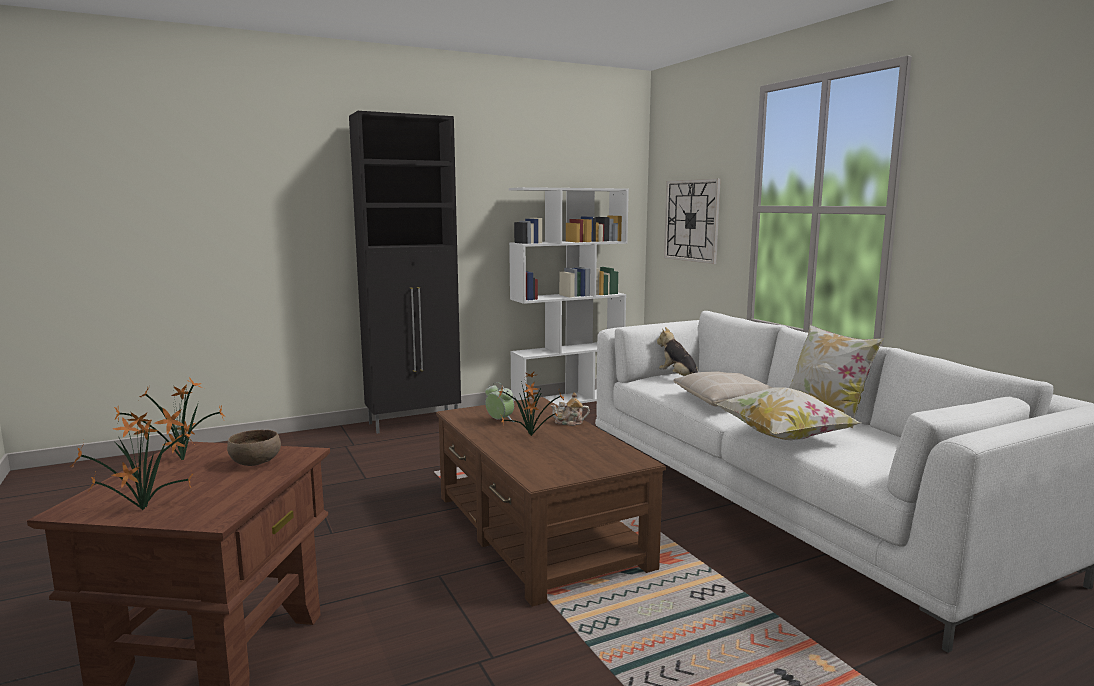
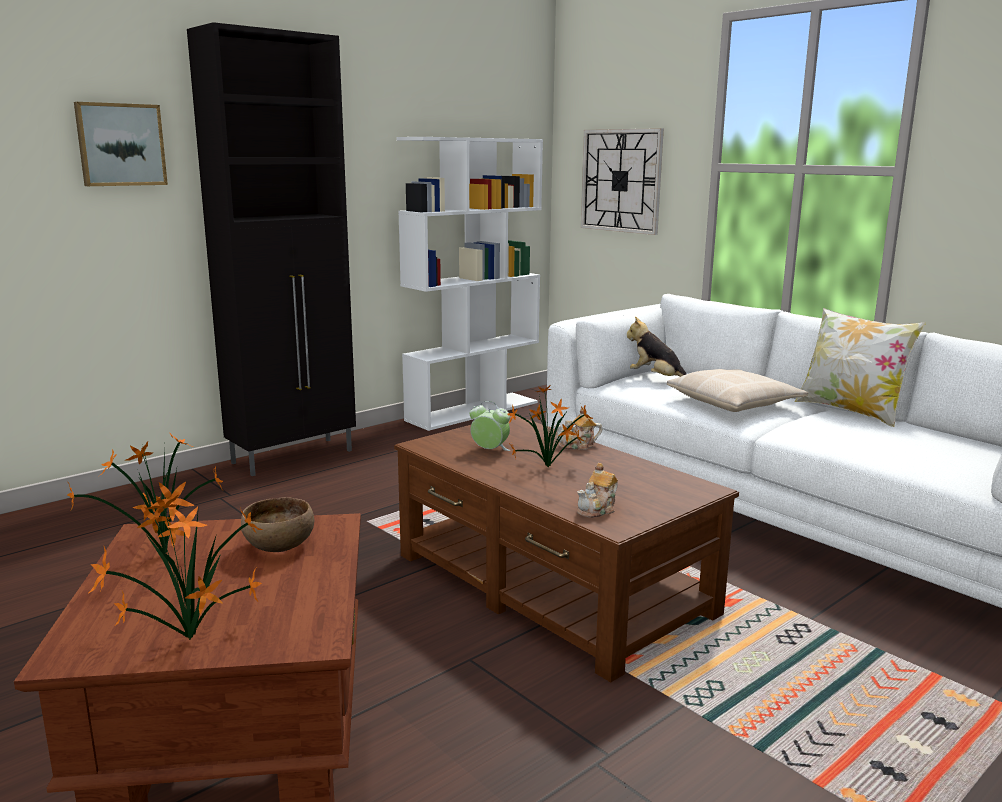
camera: 15 degrees left, 5 degrees up
pillow [716,387,861,440] -> none
none -> picture [74,102,168,186]
none -> teapot [577,463,618,518]

